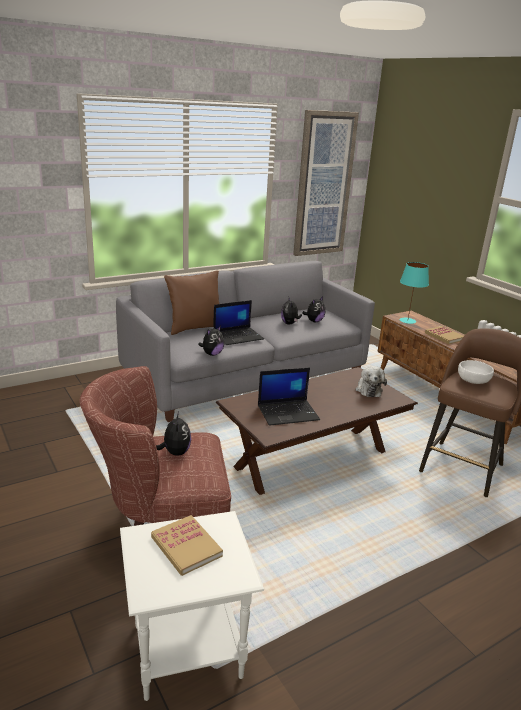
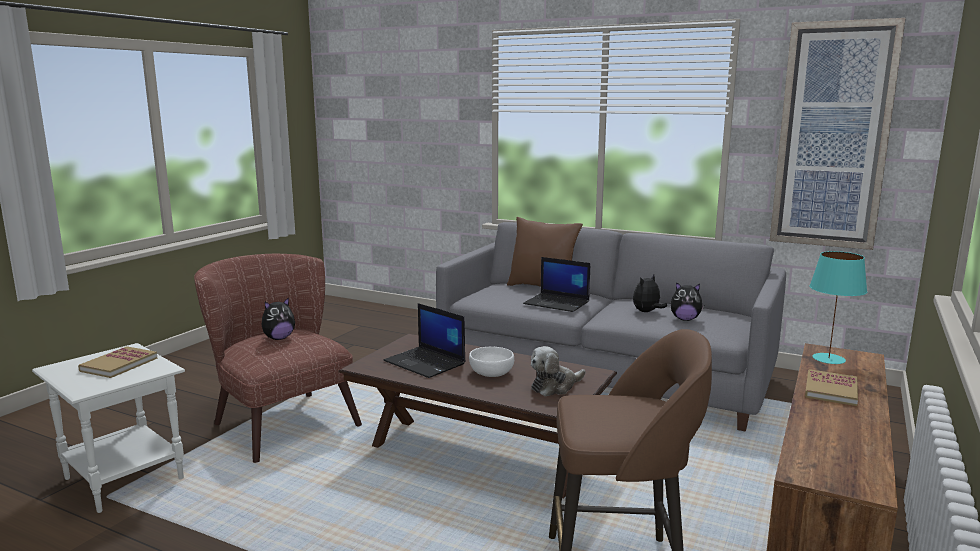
camera: 60 degrees right, 10 degrees down
plush toy [198,326,224,356] -> none
white bowl [458,360,494,384] -> white bowl moved to [469,347,514,377]

